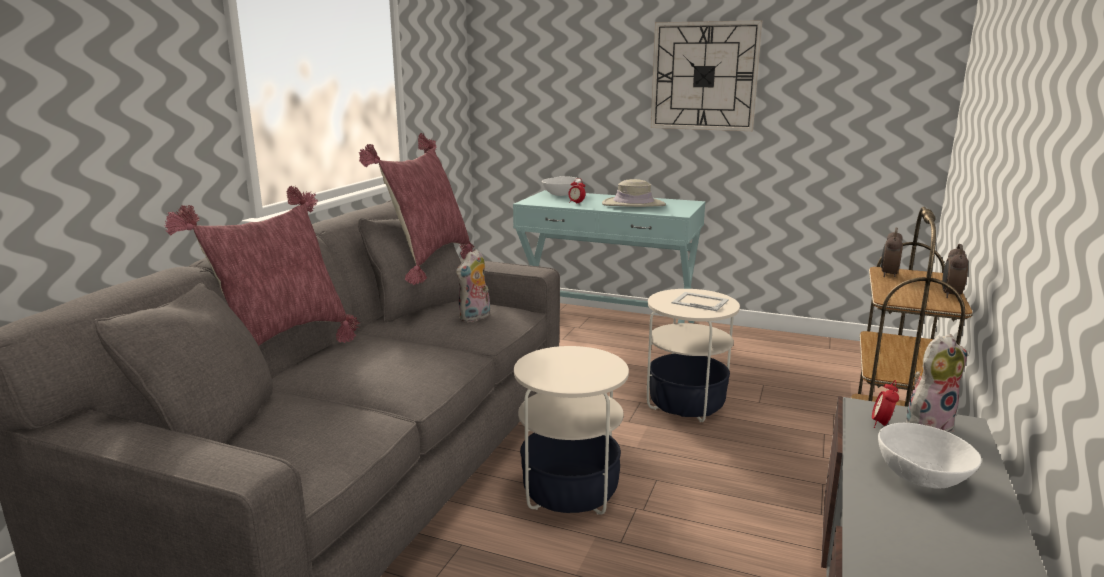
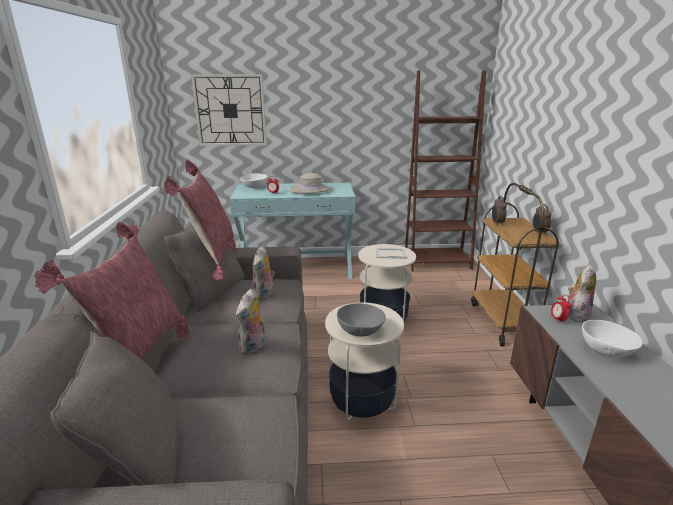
camera: 25 degrees left, 5 degrees up
wall clock [651,20,762,131] -> wall clock moved to [191,74,267,146]
none -> plush toy [236,289,266,355]
none -> grey bowl [337,303,386,337]
none -> brown bookcase [405,70,486,271]

